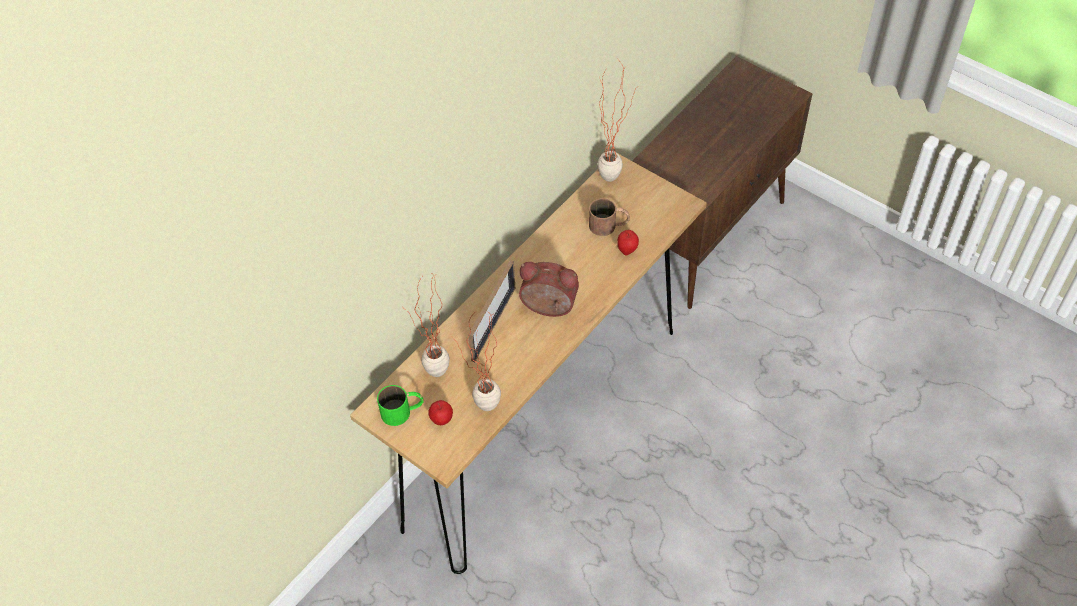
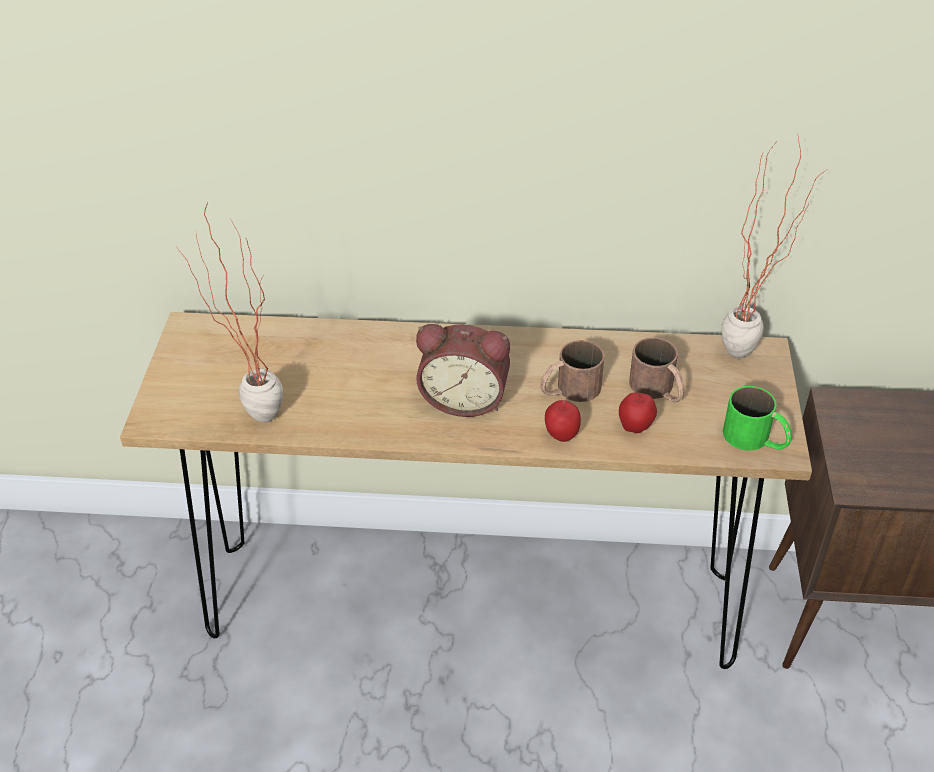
camera: 55 degrees right, 10 degrees down
green mug [377,385,424,426] -> green mug moved to [723,386,792,451]
potted plant [406,275,450,377] -> none
apple [428,400,453,425] -> apple moved to [545,400,581,442]
picture frame [468,260,515,362] -> none
alarm clock [519,262,579,317] -> alarm clock turned 120 degrees clockwise [416,324,510,417]
none -> brown mug [540,340,605,402]

